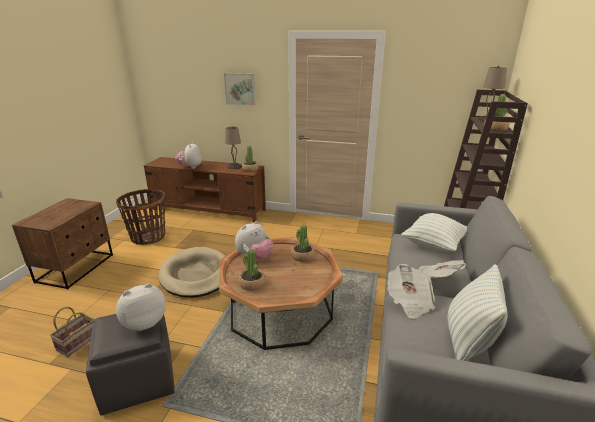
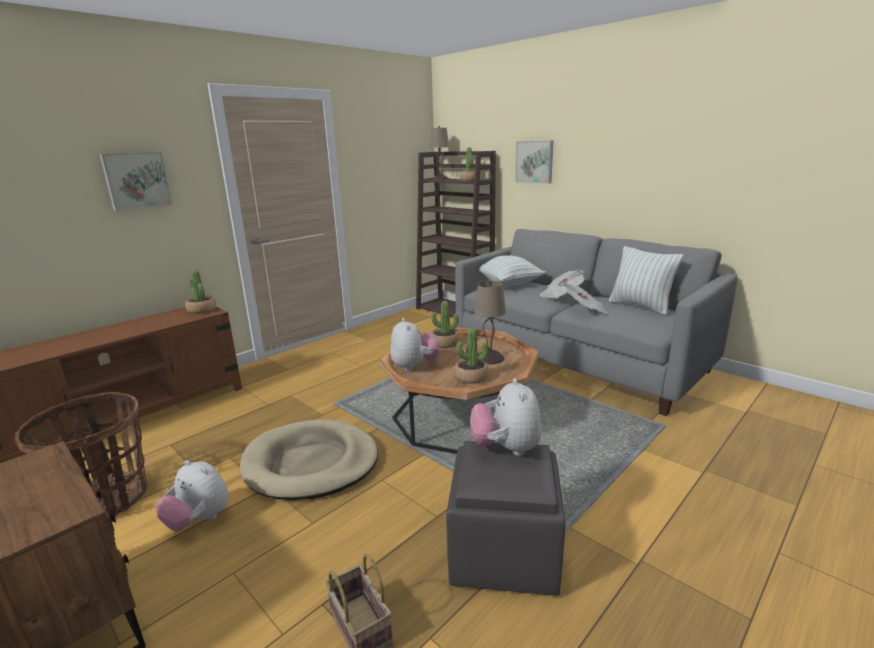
camera: 60 degrees left, 5 degrees down
plush toy [176,142,202,169] -> plush toy moved to [156,460,229,531]
beige table lamp [225,126,242,169] -> beige table lamp moved to [474,281,506,364]
none -> picture [515,140,554,184]

